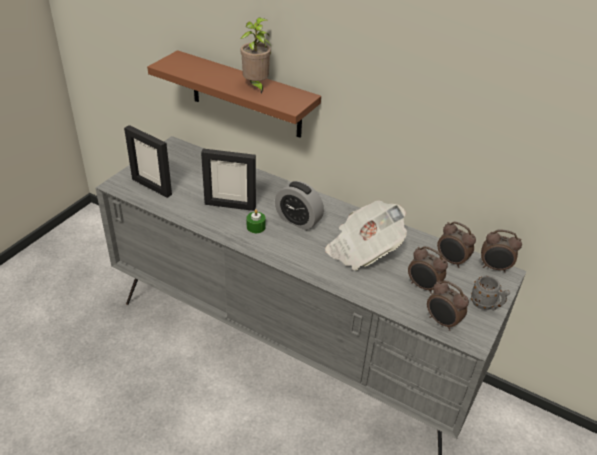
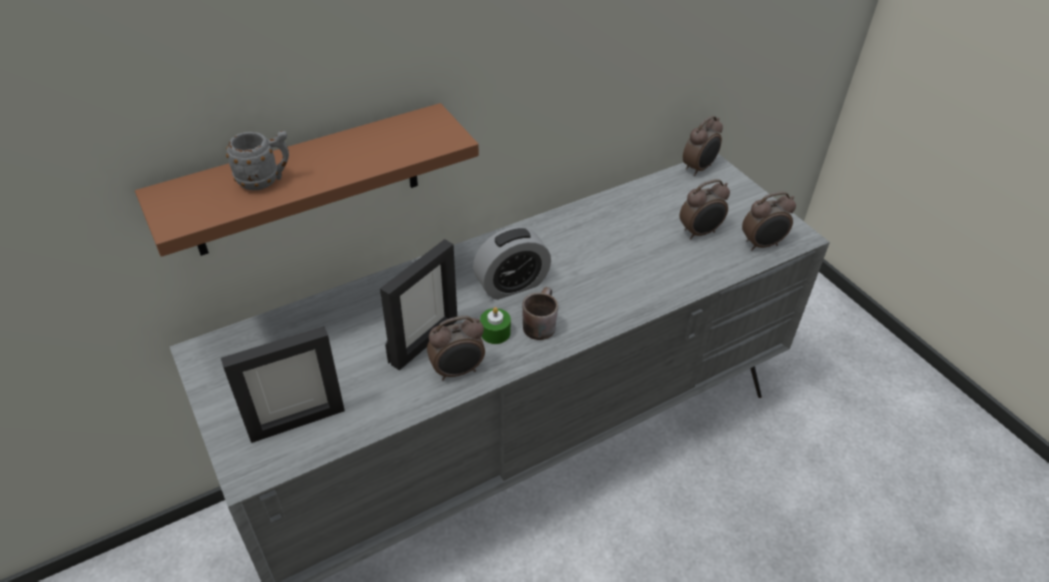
camera: 60 degrees left, 5 degrees up
potted plant [240,17,271,94] -> none
newspaper [325,200,407,271] -> none
alarm clock [437,221,476,268] -> alarm clock moved to [427,316,485,381]
grey mug [471,275,510,311] -> grey mug moved to [226,131,289,190]
none -> brown mug [523,287,558,340]

